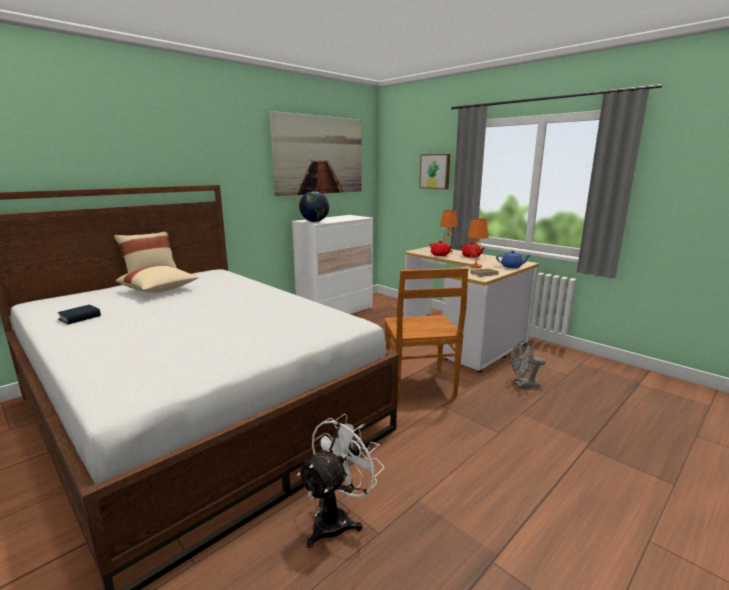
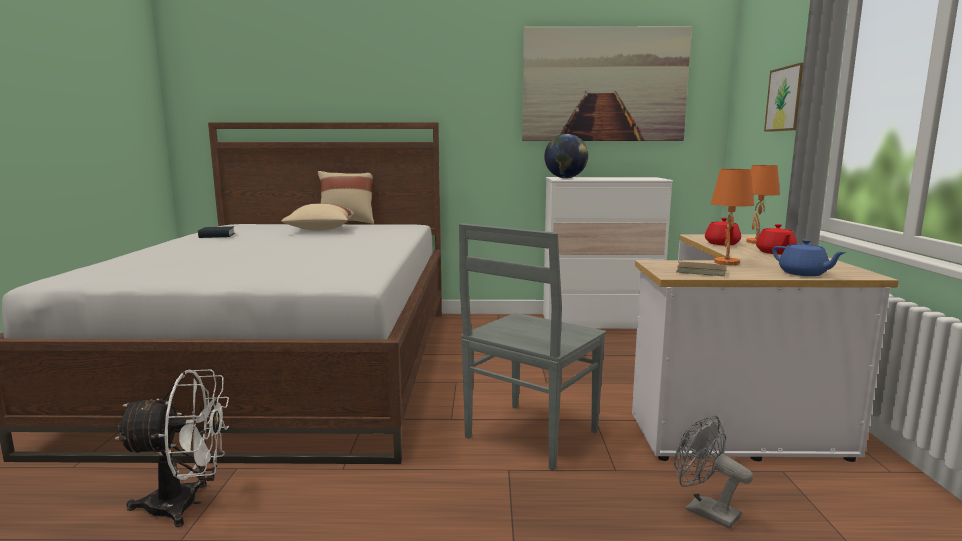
camera: 45 degrees right, 5 degrees down
brown chair [384,268,468,401] -> grey chair [459,223,606,471]

